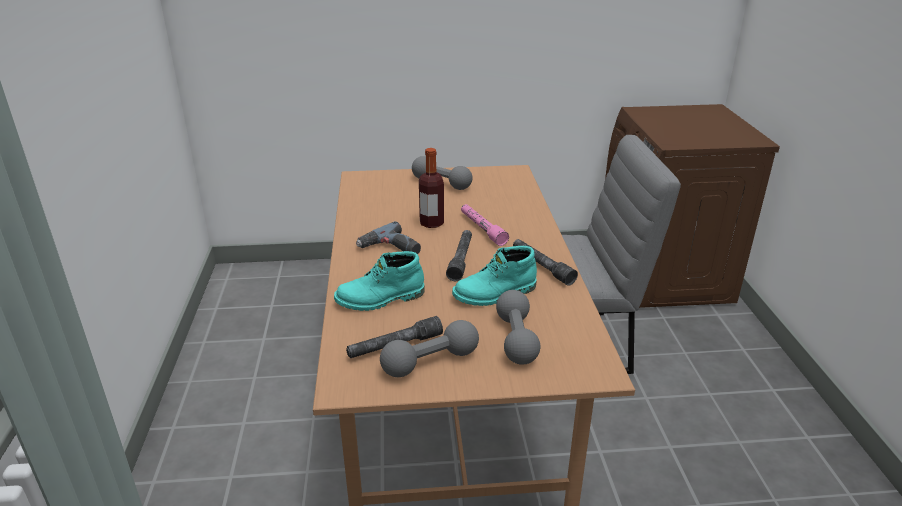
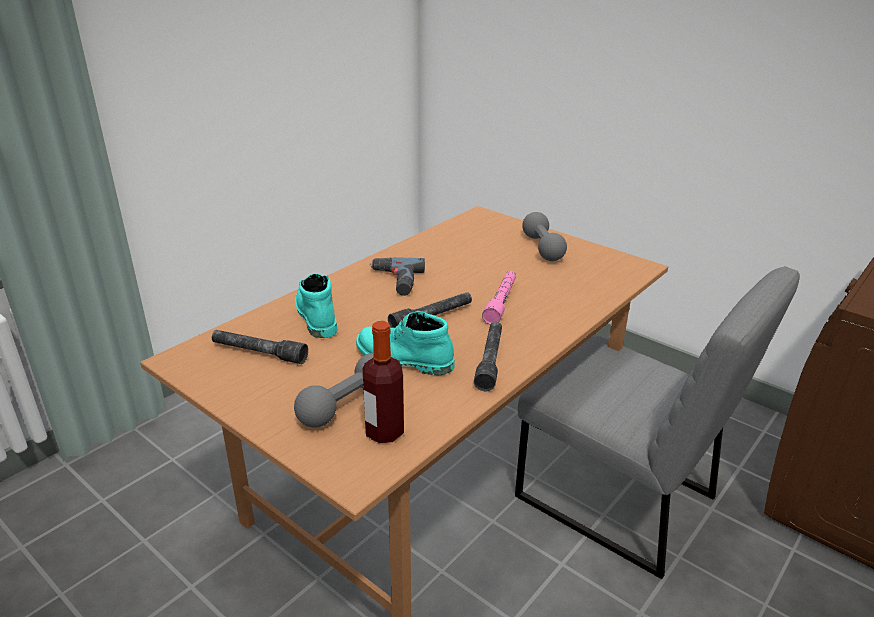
camera: 45 degrees right, 0 degrees up
turquoise boot [334,251,425,311] -> turquoise boot turned 45 degrees clockwise [295,273,338,338]
grey dumbbell [380,320,479,377] -> none
bottle [419,148,444,228] -> bottle moved to [363,321,404,443]

